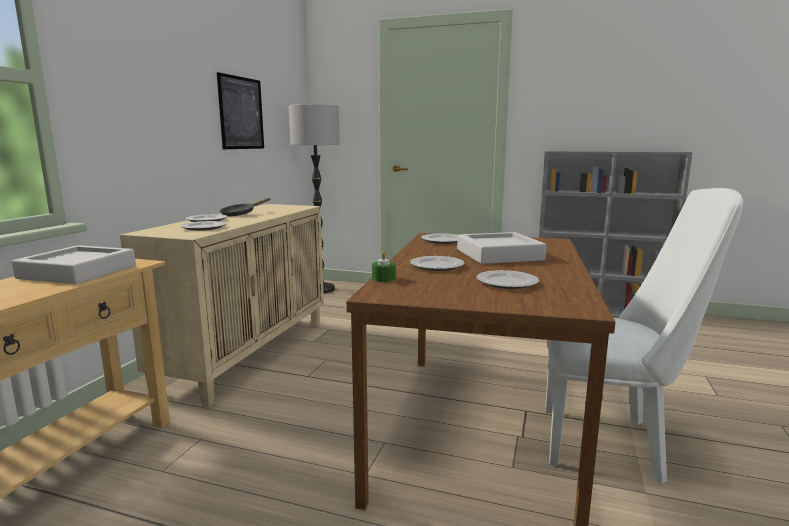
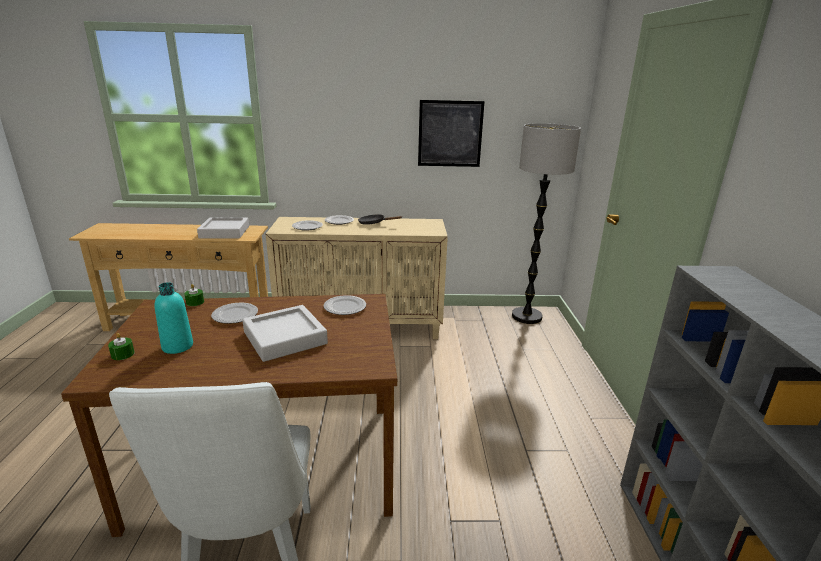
camera: 70 degrees right, 10 degrees up
plate [476,270,539,289] -> turquoise bottle [155,282,193,354]
none -> green candle [108,333,135,360]

